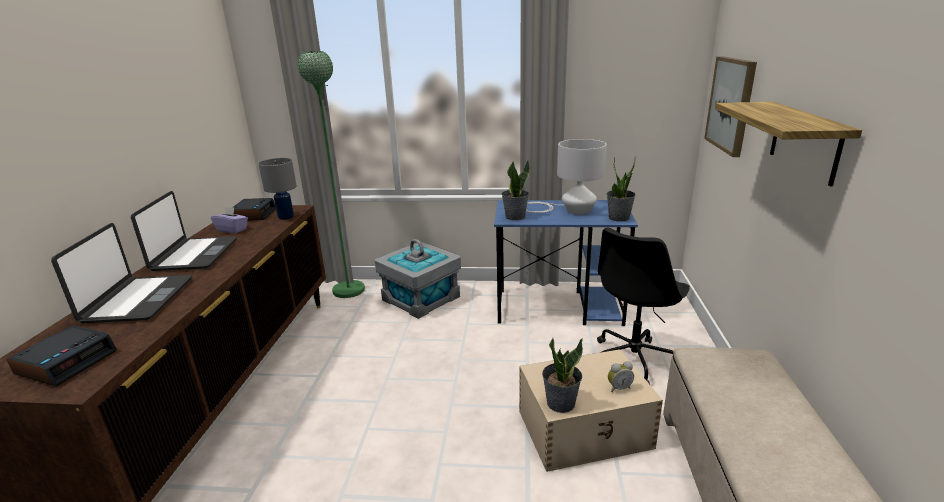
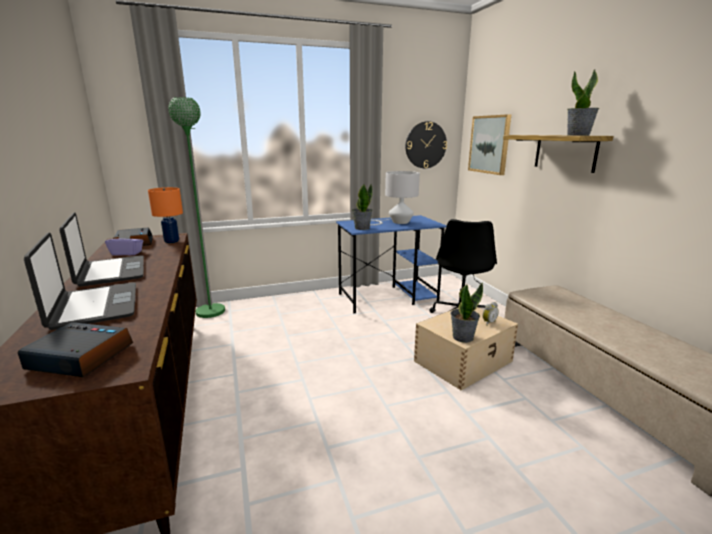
camera: 25 degrees left, 5 degrees down
alarm clock [7,325,117,386] -> alarm clock turned 75 degrees counterclockwise [18,322,133,377]
grey table lamp [258,158,297,220] -> orange table lamp [148,187,183,243]
grey storage box [375,239,461,319] -> none
potted plant [607,156,636,222] -> potted plant moved to [567,69,599,136]
none -> wall clock [406,121,447,168]

